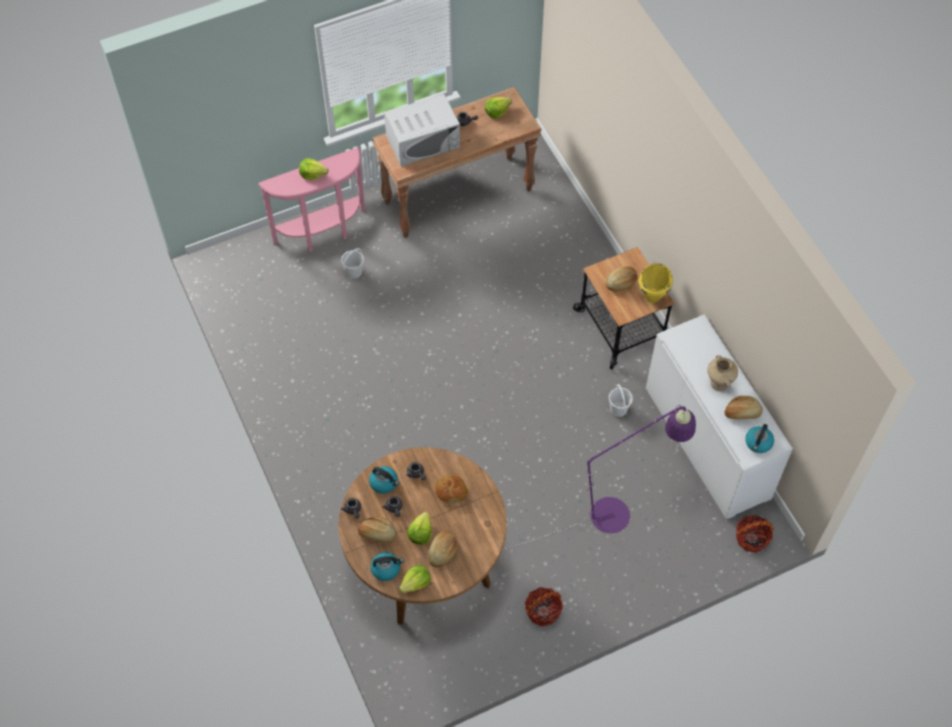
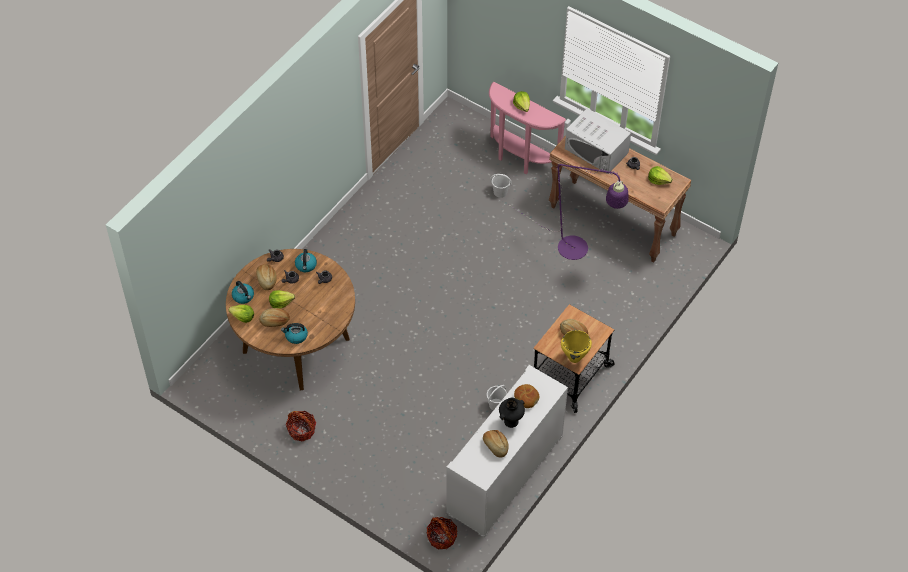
camera: 60 degrees right, 5 degrees down
bread [436,475,468,503] -> bread moved to [514,384,539,408]
purple floor lamp [508,405,696,549] -> purple floor lamp moved to [509,164,629,260]
beige vase [707,355,738,391] -> black vase [499,398,525,428]
kettle [745,424,774,453] -> kettle moved to [281,323,308,344]

